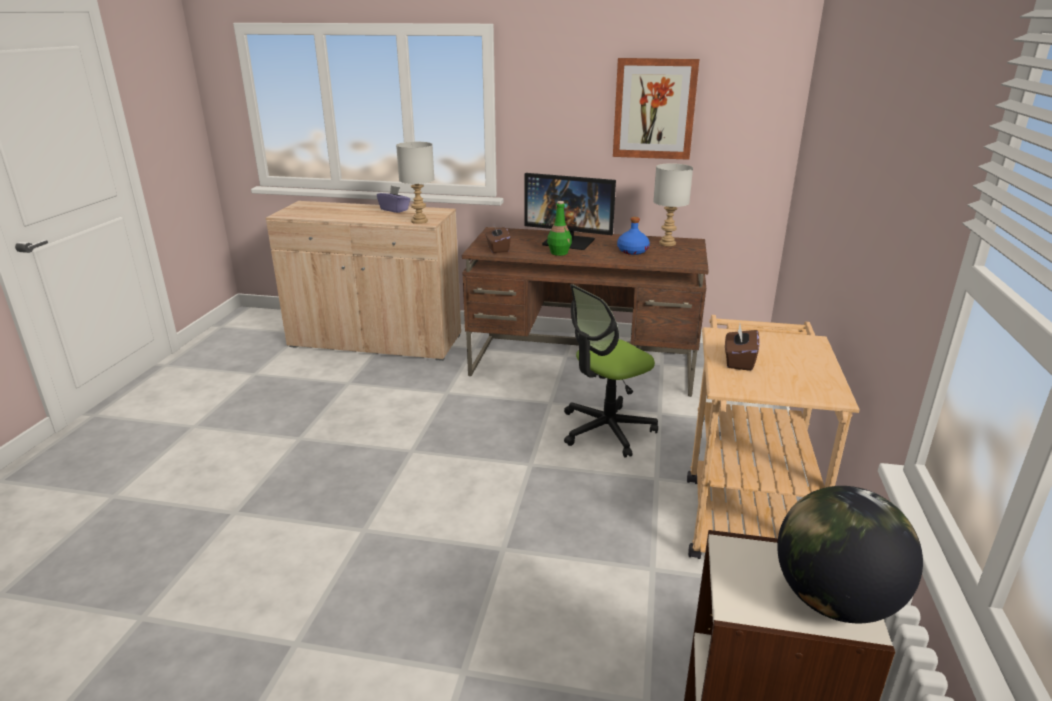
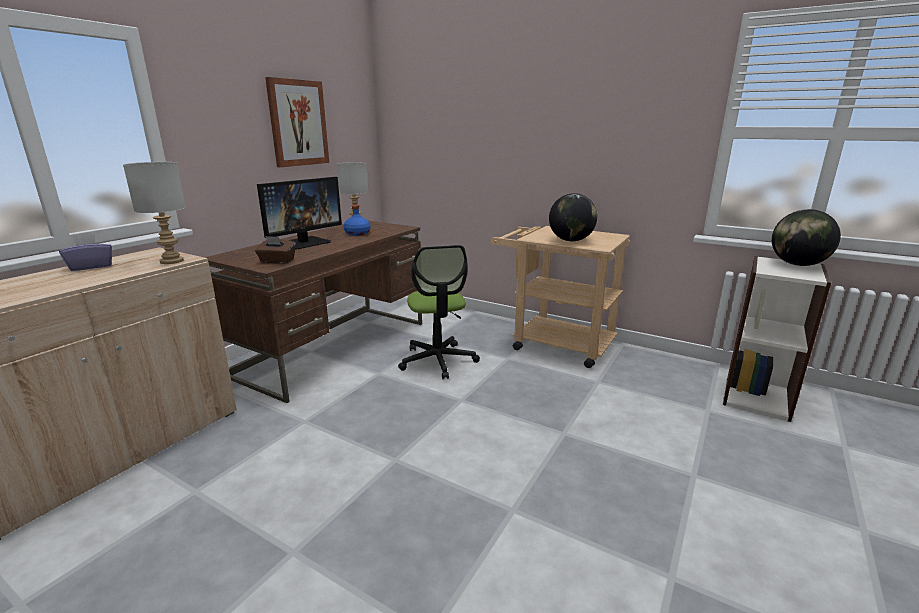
camera: 70 degrees left, 5 degrees down
green bottle [547,201,572,256] -> none
brown tissue box [725,324,759,371] -> globe [549,193,597,241]

